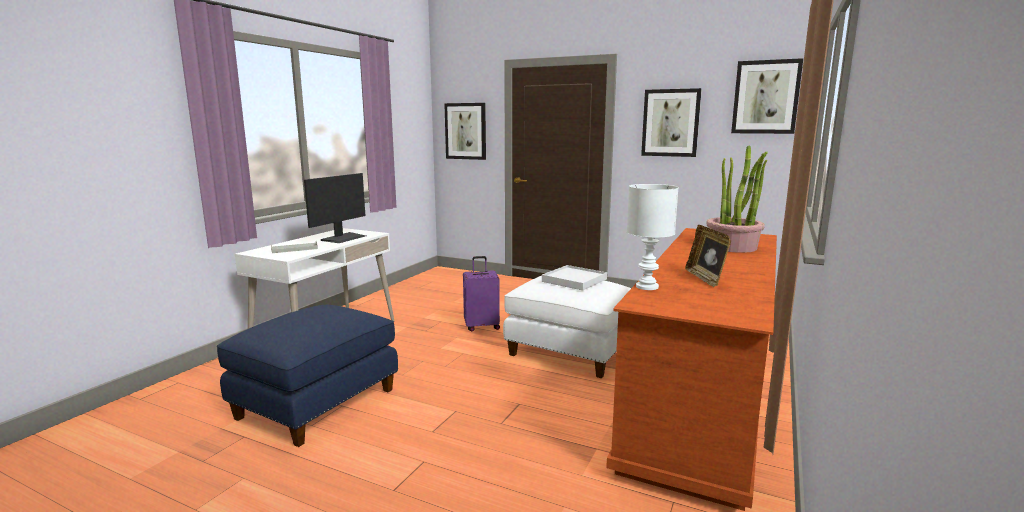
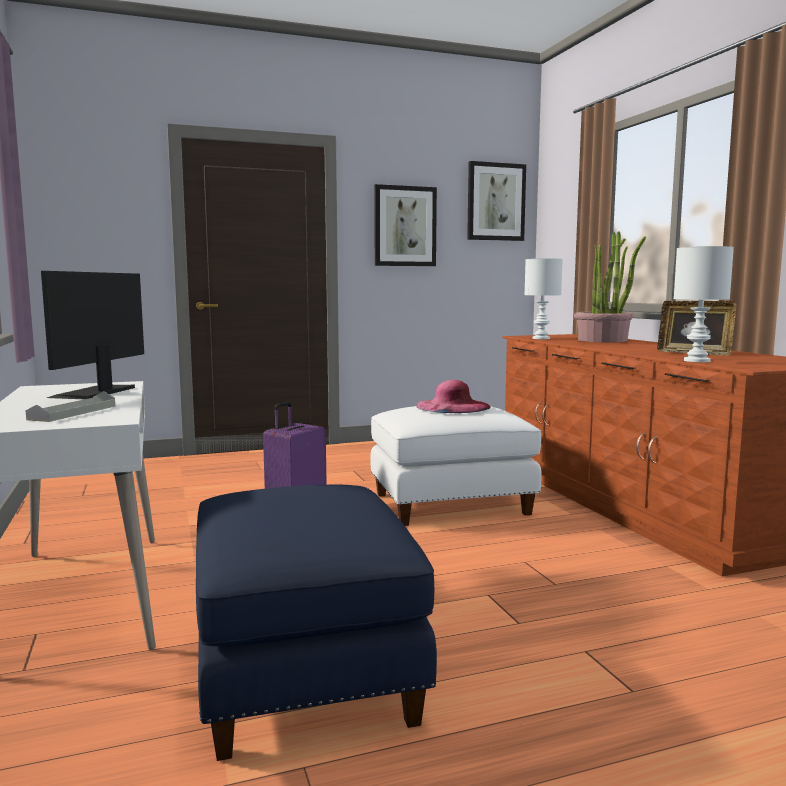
camera: 45 degrees left, 5 degrees down
monitor [304,173,366,243] -> monitor turned 150 degrees counterclockwise [41,271,144,399]
picture [444,103,486,160] -> none
white tray [542,265,607,290] -> pink hat [416,380,490,413]
none -> white table lamp [525,259,563,339]

